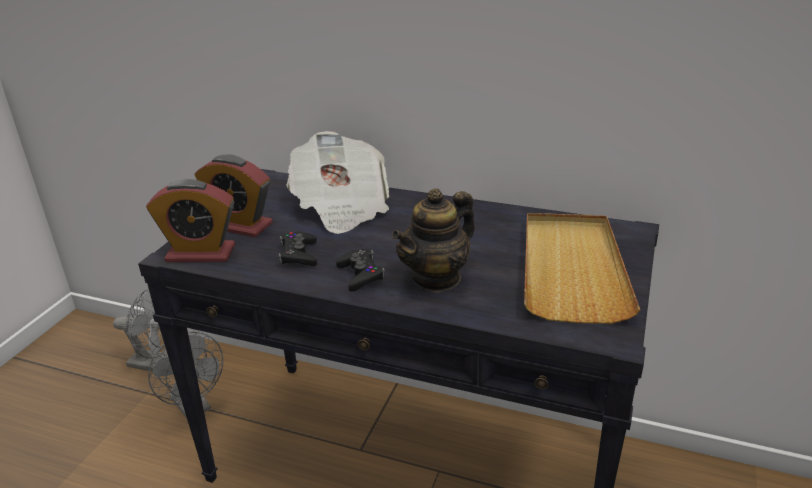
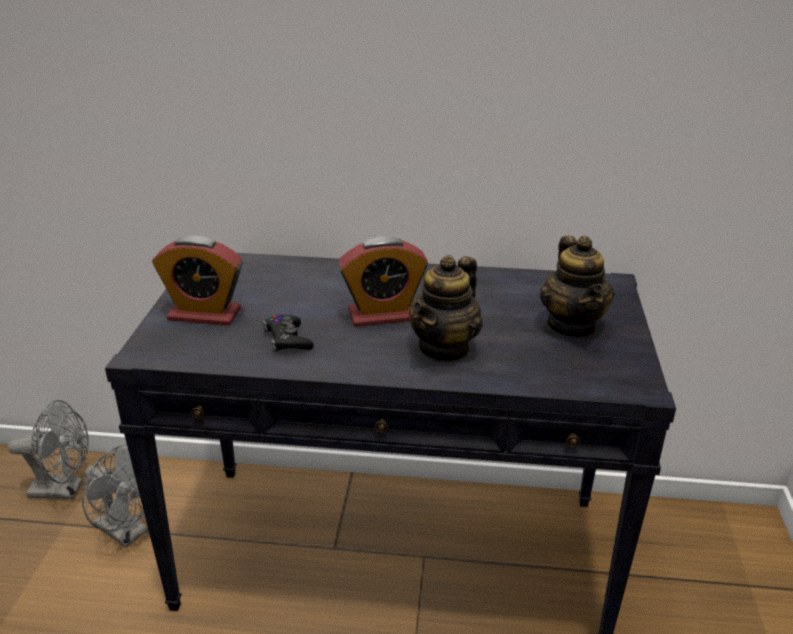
camera: 15 degrees left, 0 degrees up
alarm clock [146,179,235,262] -> alarm clock moved to [338,236,428,327]
newspaper [287,131,389,234] -> none
black game controller [336,249,385,292] -> none
beige tray [524,213,640,324] -> teapot [540,236,615,338]

